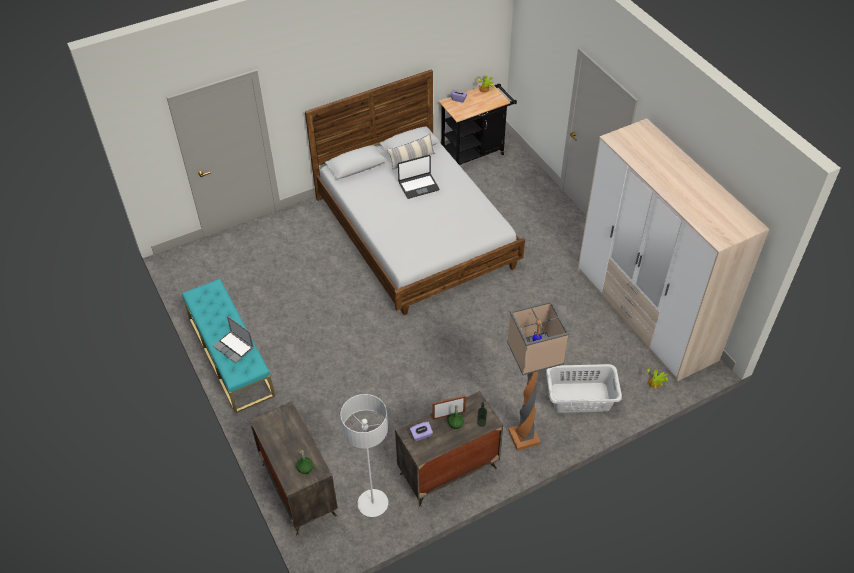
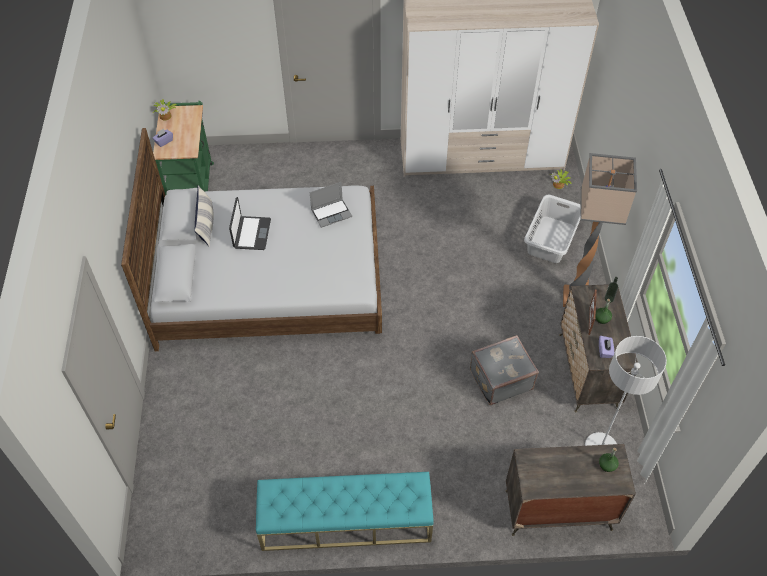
camera: 65 degrees left, 5 degrees up
laptop [213,316,254,363] -> laptop moved to [310,182,352,228]
black cart [439,84,517,165] -> green cart [153,101,214,195]
none -> grey suitcase [470,335,539,405]

